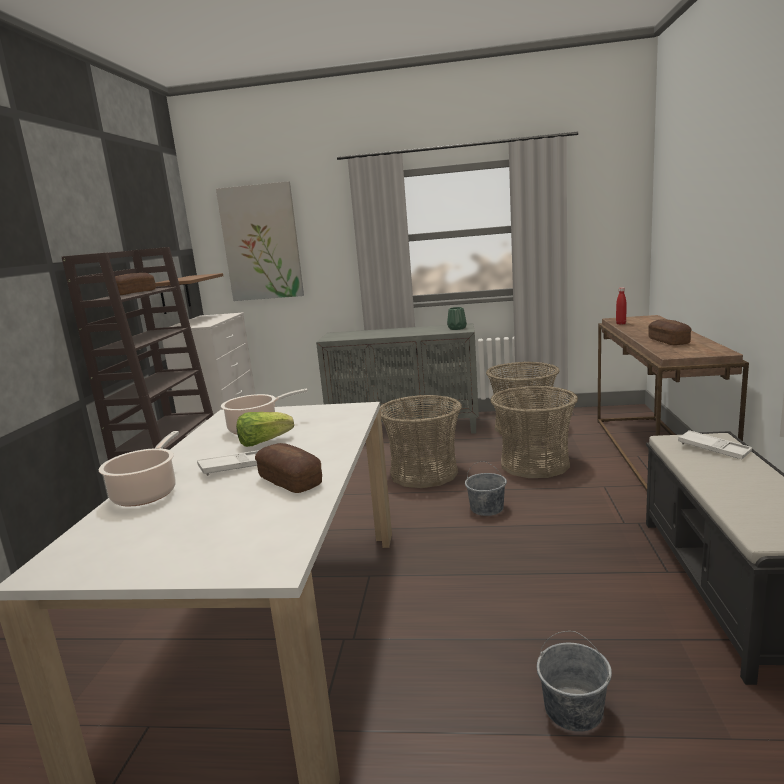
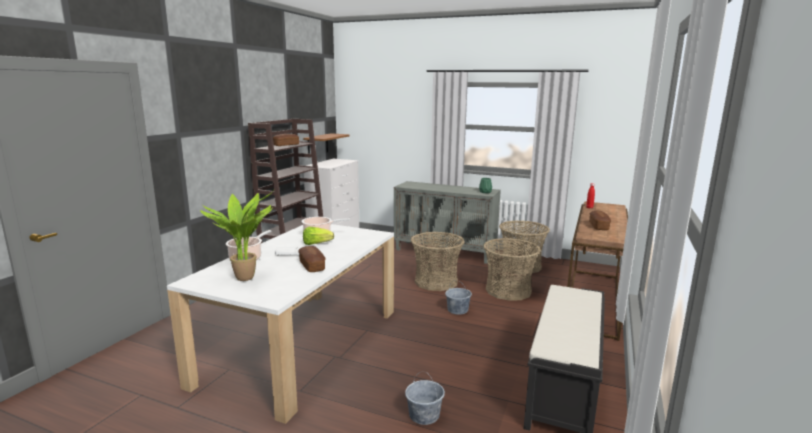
camera: 15 degrees right, 0 degrees up
picture [216,181,304,301] -> none
white tray [678,430,752,459] -> none
none -> potted plant [200,190,274,281]

